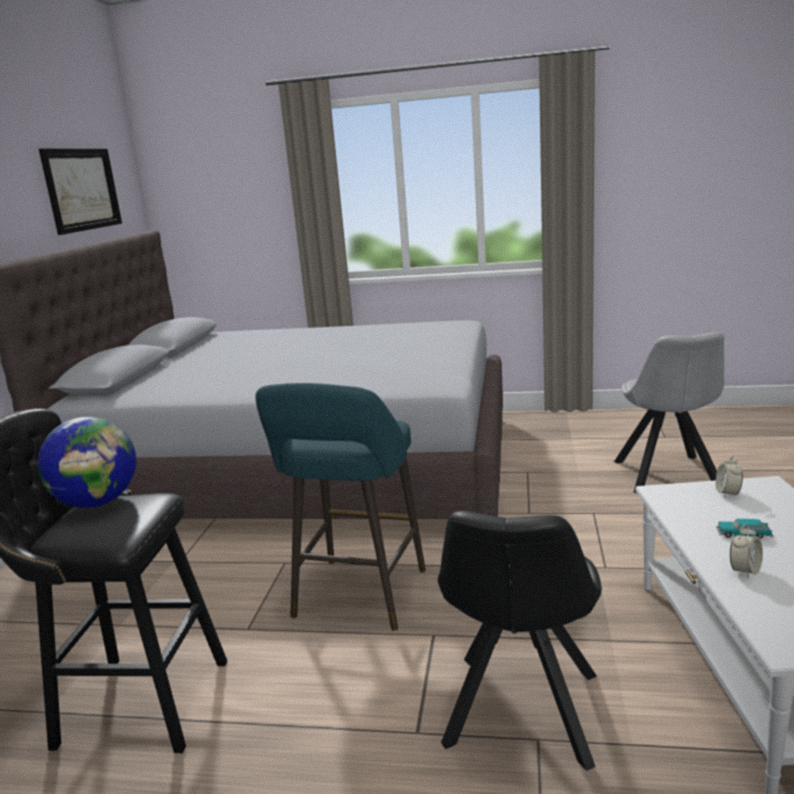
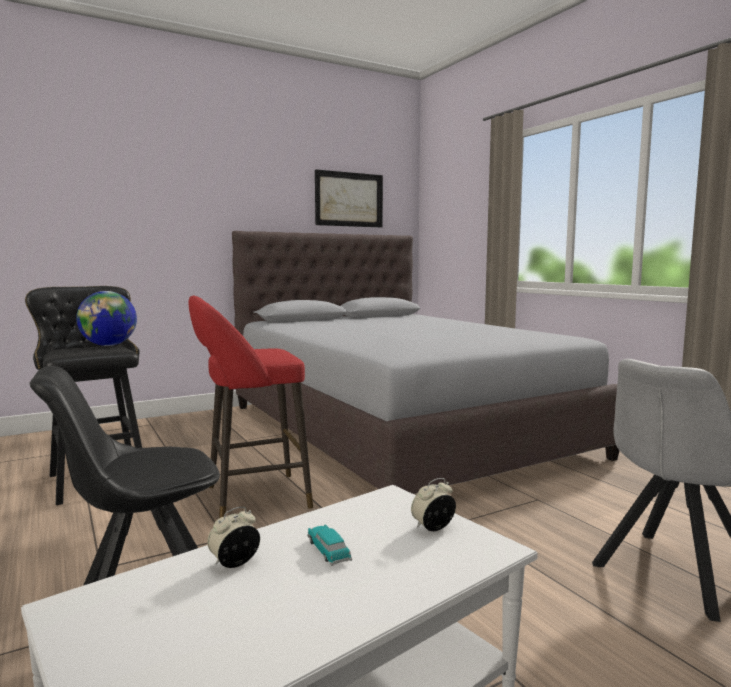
camera: 50 degrees right, 10 degrees down
turquoise stool [255,383,426,631] -> red stool [188,295,313,518]
alarm clock [730,524,763,579] -> alarm clock turned 135 degrees clockwise [207,507,260,568]

